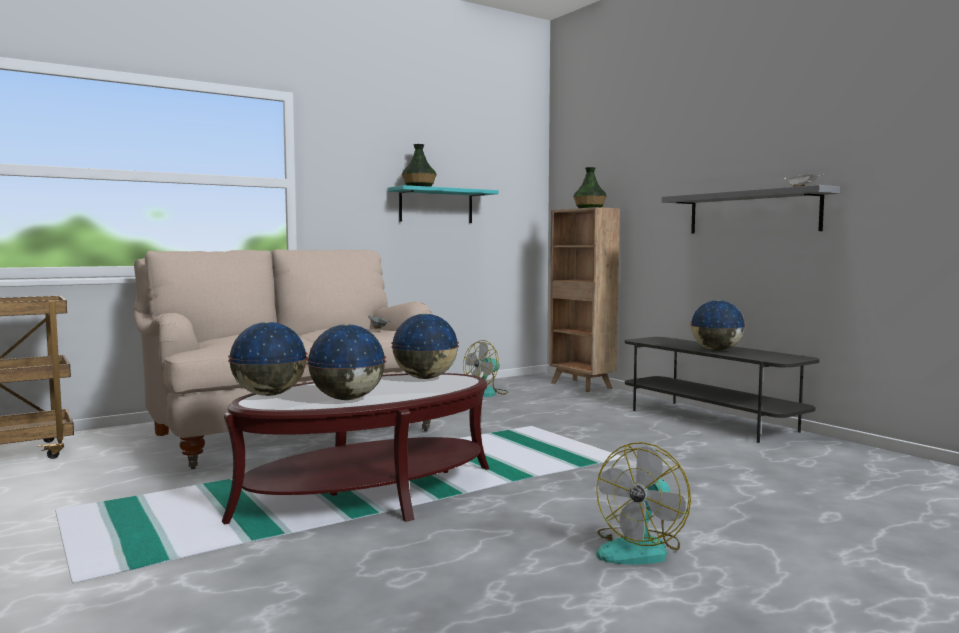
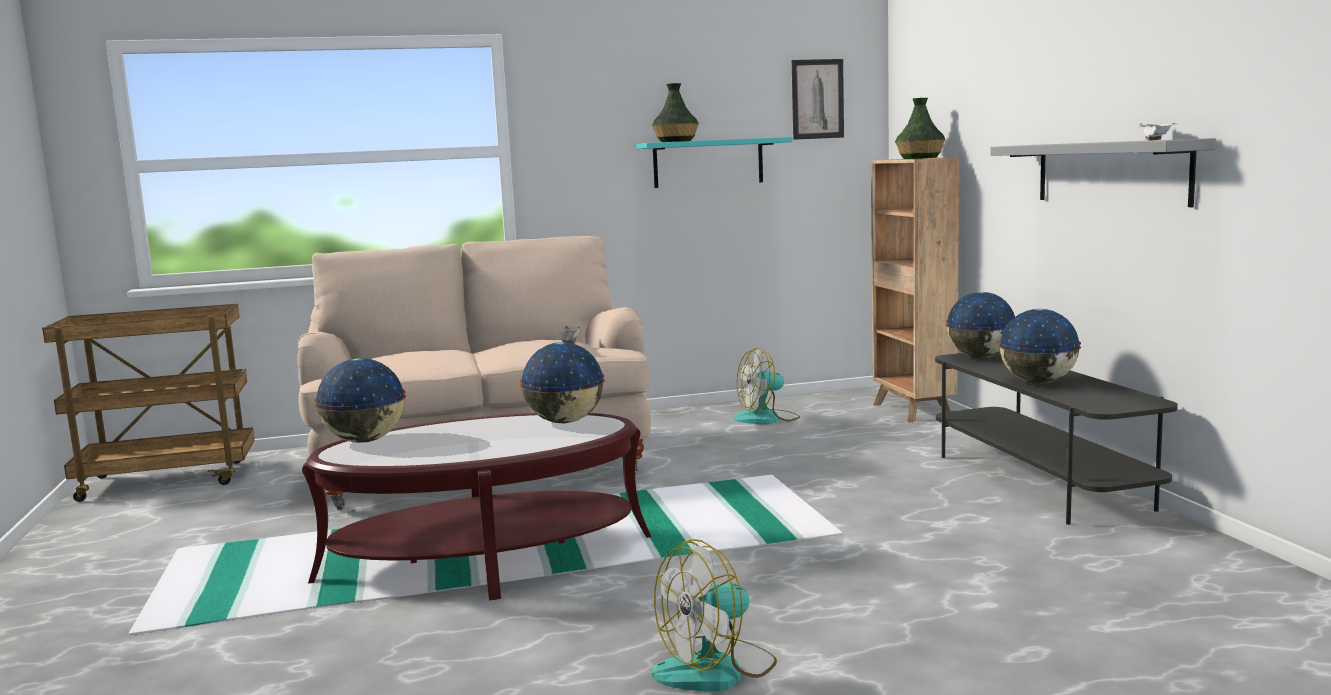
camera: 20 degrees right, 5 degrees up
globe [306,324,386,400] -> globe moved to [946,292,1015,358]
none -> picture [792,59,844,140]

